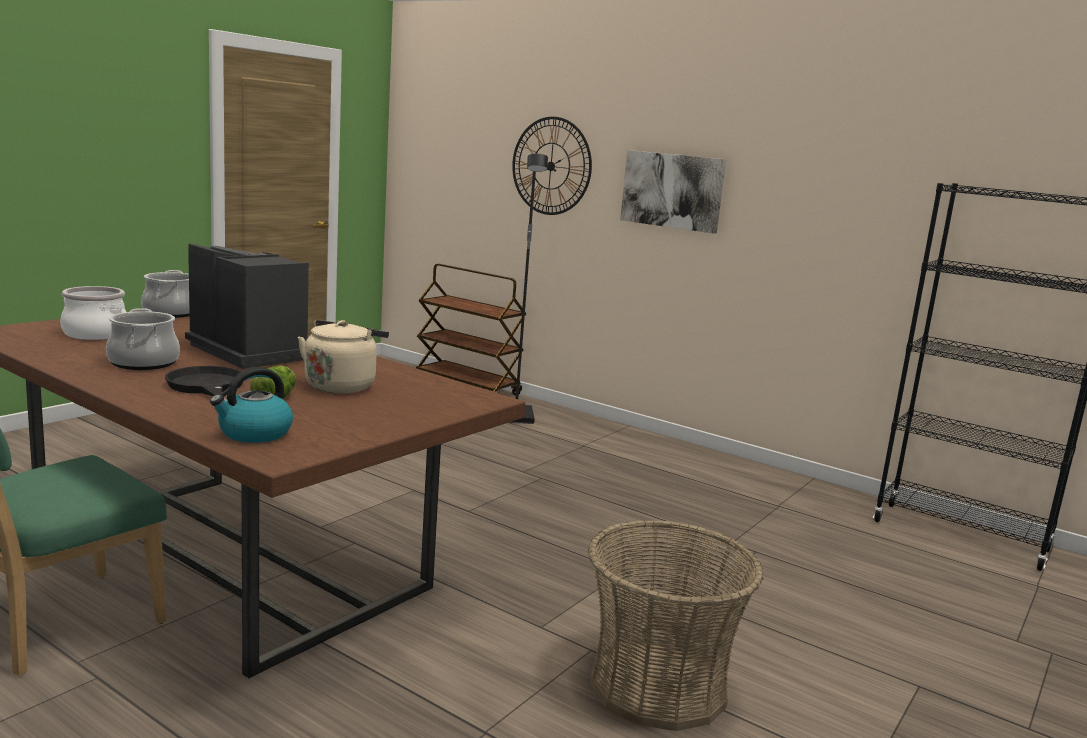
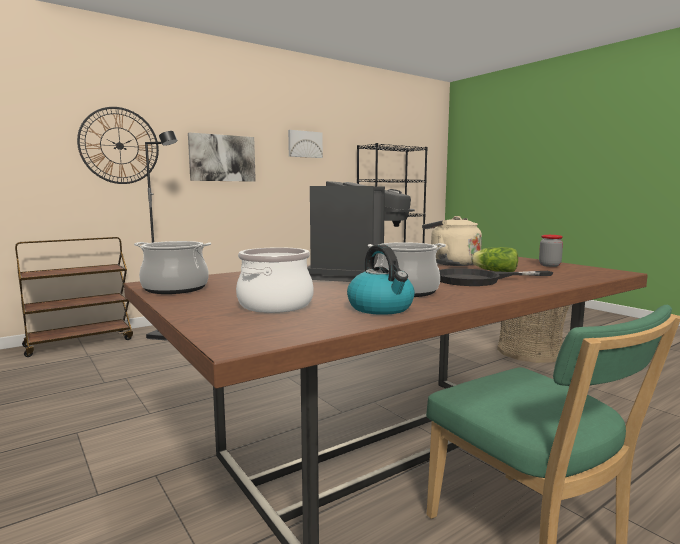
camera: 70 degrees left, 5 degrees down
coffee machine [185,243,309,369] -> coffee machine turned 135 degrees clockwise [307,181,415,282]
kettle [210,367,293,443] -> kettle moved to [347,244,415,315]
none -> picture [288,130,323,158]
none -> jar [539,235,563,267]

